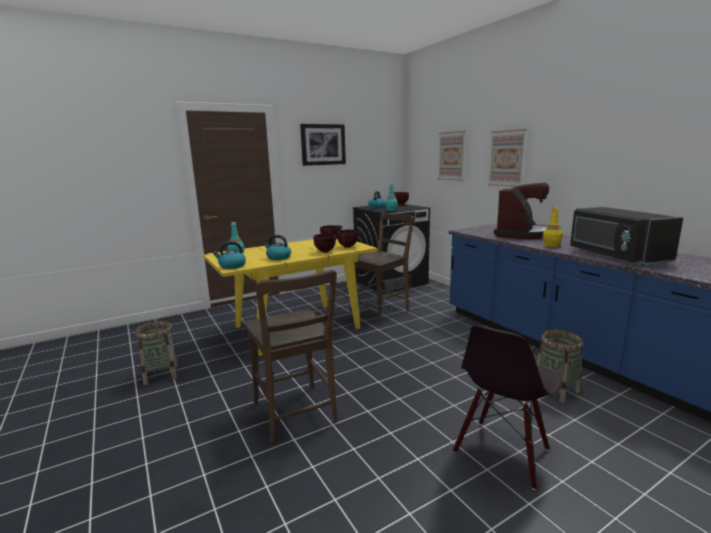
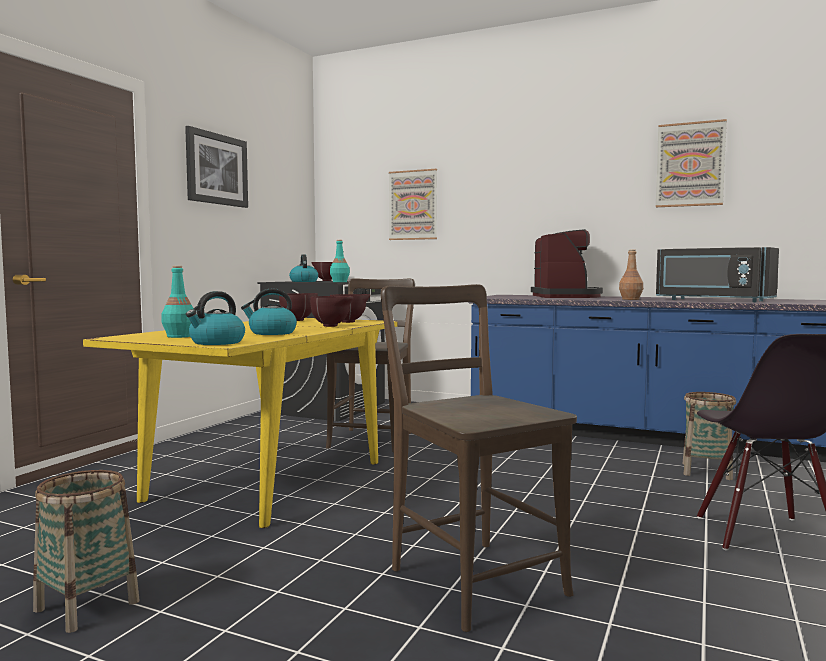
camera: 35 degrees left, 10 degrees down
brown chair [244,270,337,442] -> brown chair turned 150 degrees counterclockwise [381,284,577,632]
picture [488,129,527,187] -> picture moved to [656,119,727,207]
yellow bottle [542,207,563,247] -> brown bottle [619,249,643,300]

